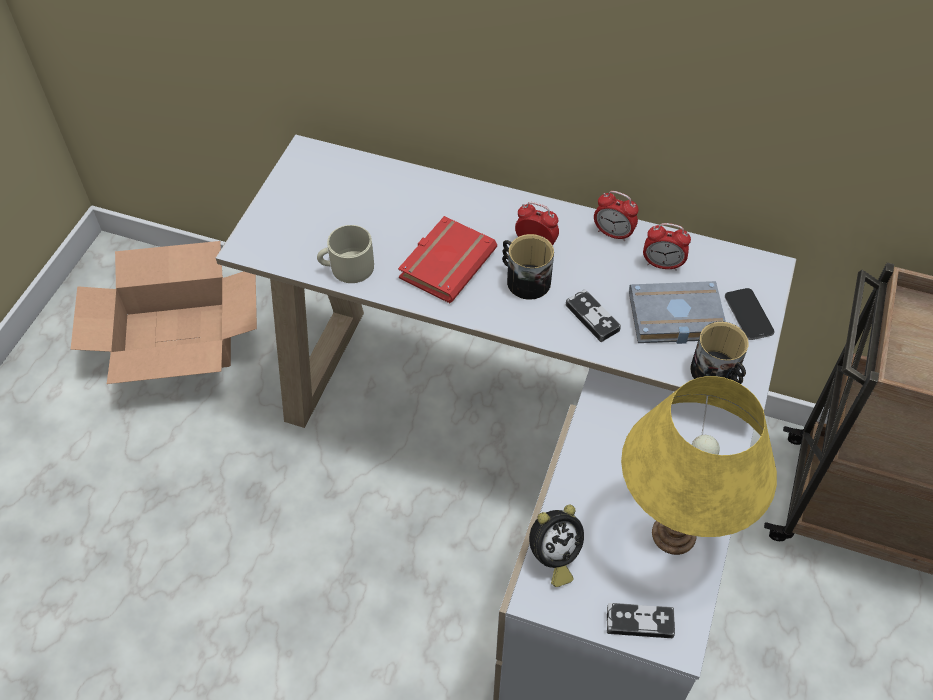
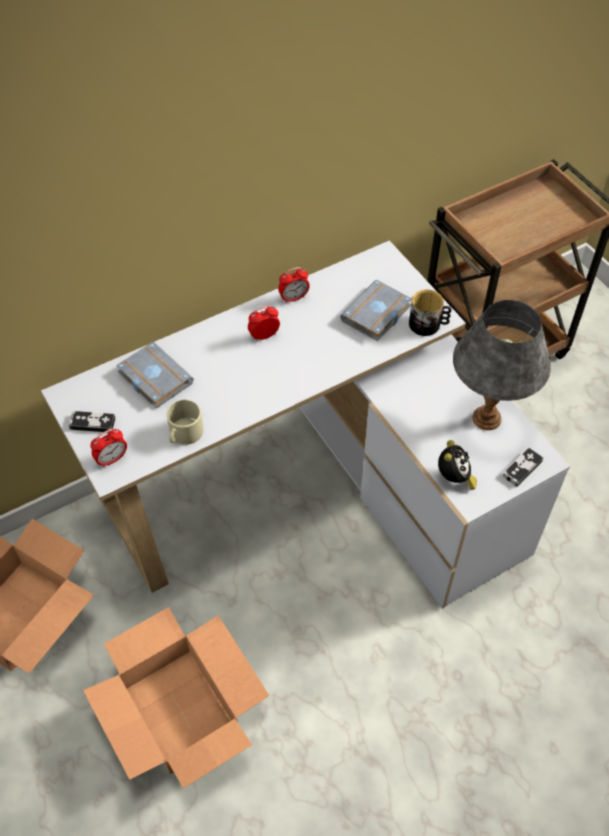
camera: 50 degrees left, 0 degrees up
red book [398,216,497,303] -> none
mug [502,234,554,300] -> none
game controller [566,289,621,342] -> game controller moved to [68,411,116,432]
yellow table lamp [621,376,777,555] -> grey table lamp [453,300,551,430]
alarm clock [643,223,691,270] -> alarm clock moved to [90,429,127,468]
phone [725,288,774,340] -> none
none -> cardboard box [83,607,269,789]
none -> grey book [117,342,194,408]

